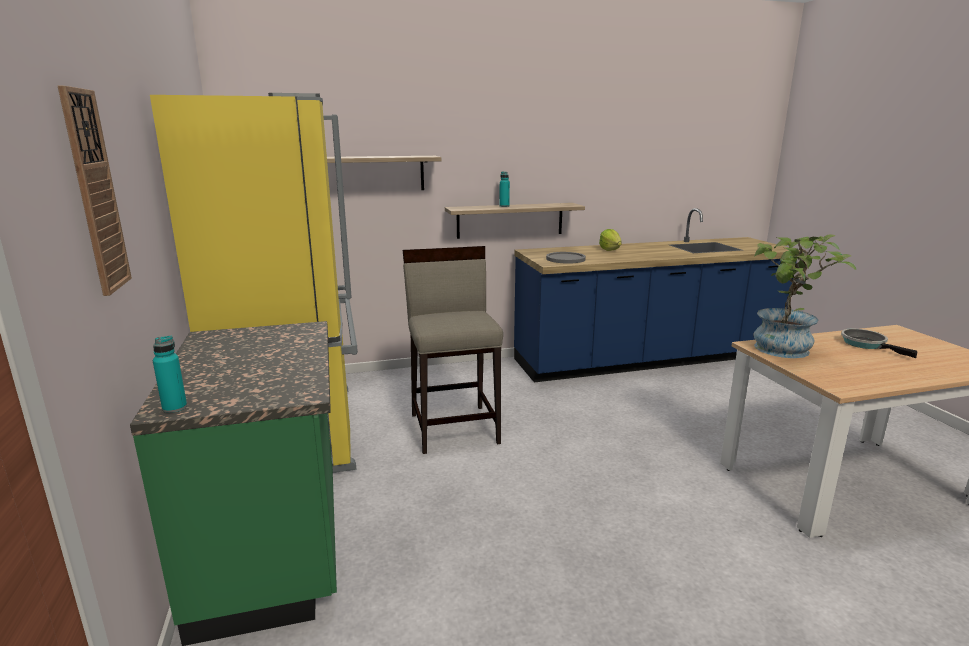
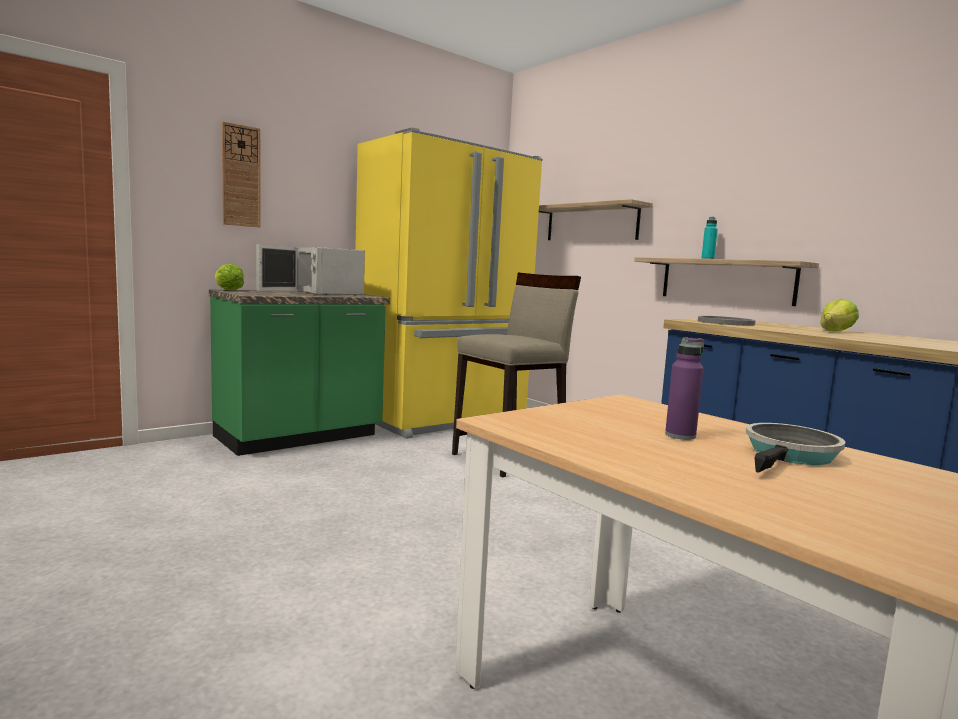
camera: 65 degrees right, 10 degrees down
turquoise bottle [153,336,187,413] -> lettuce [215,264,244,290]
potted plant [753,234,856,358] -> none
none -> white microwave [256,244,365,296]
none -> purple bottle [665,337,704,440]

